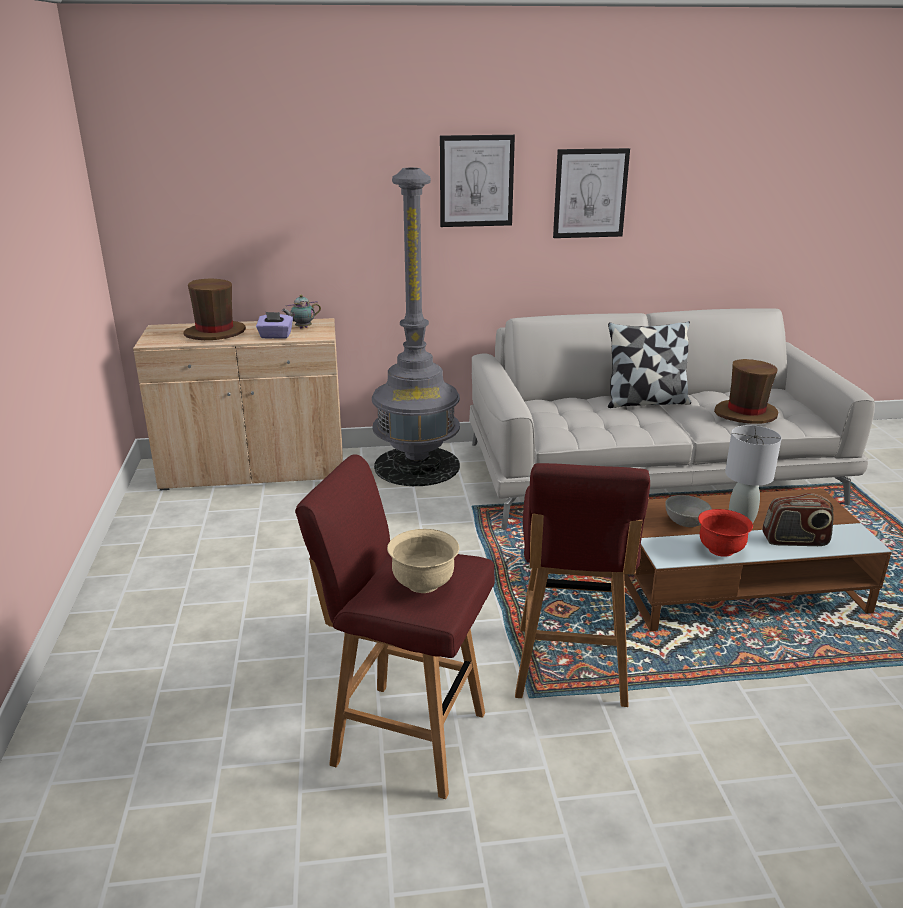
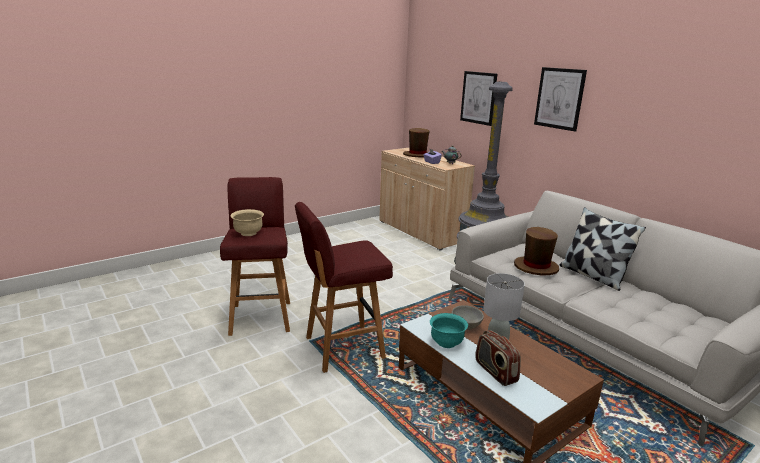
camera: 60 degrees right, 5 degrees down
picture [553,148,630,238] -> picture moved to [460,71,497,126]
red bowl [698,509,753,557] -> turquoise bowl [430,313,468,348]
brown hat [714,359,779,424] -> brown hat moved to [514,227,559,275]

